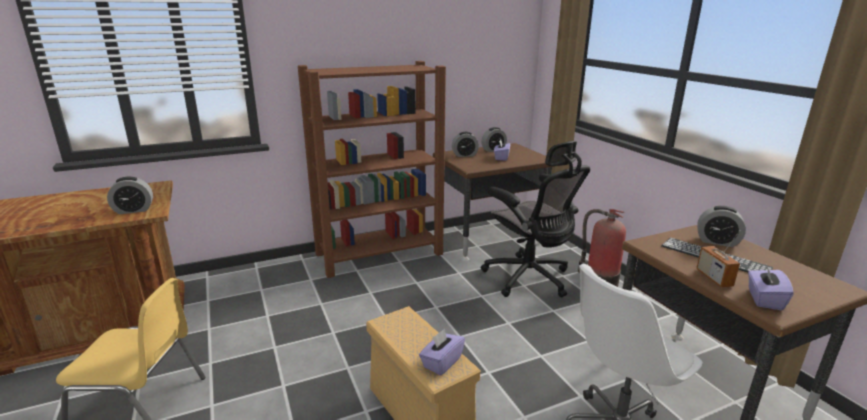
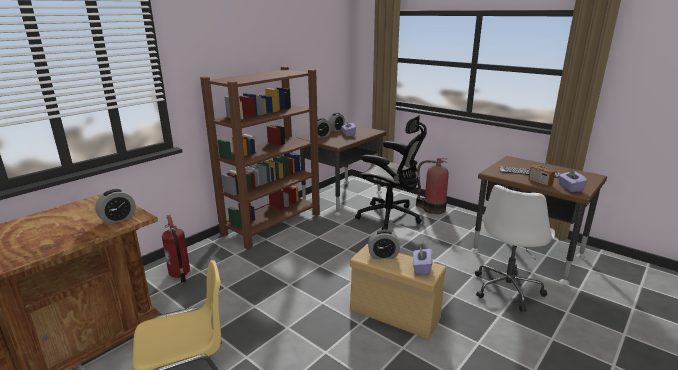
camera: 25 degrees left, 0 degrees up
alarm clock [697,206,746,247] -> alarm clock moved to [368,229,400,259]
none -> fire extinguisher [162,215,190,283]

